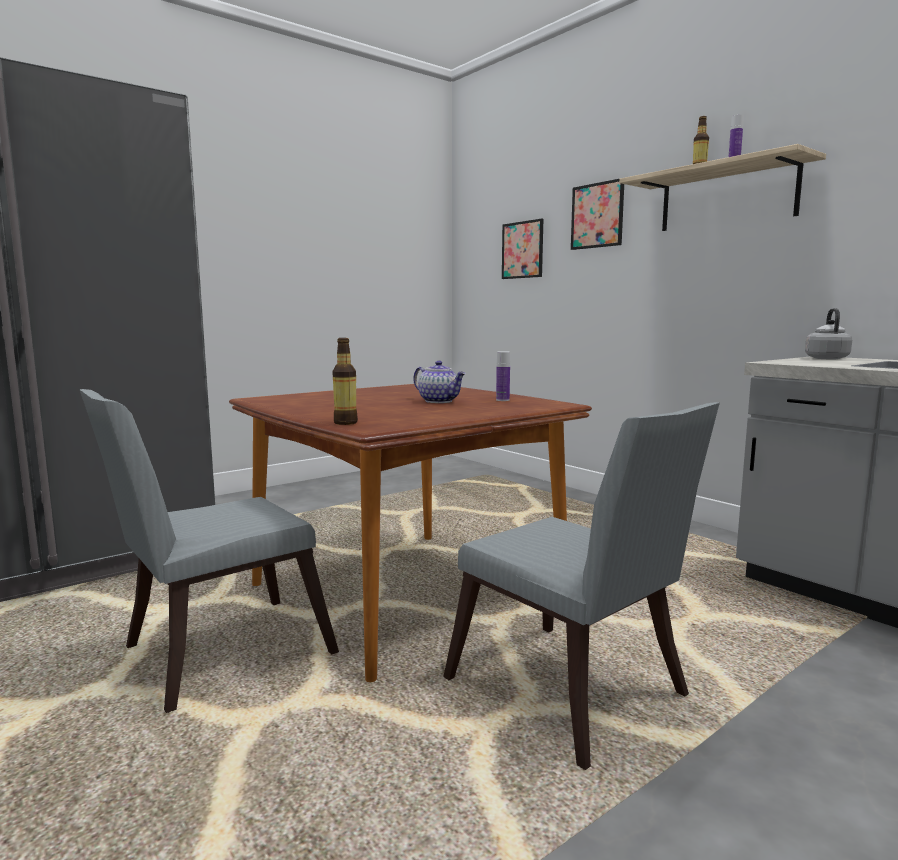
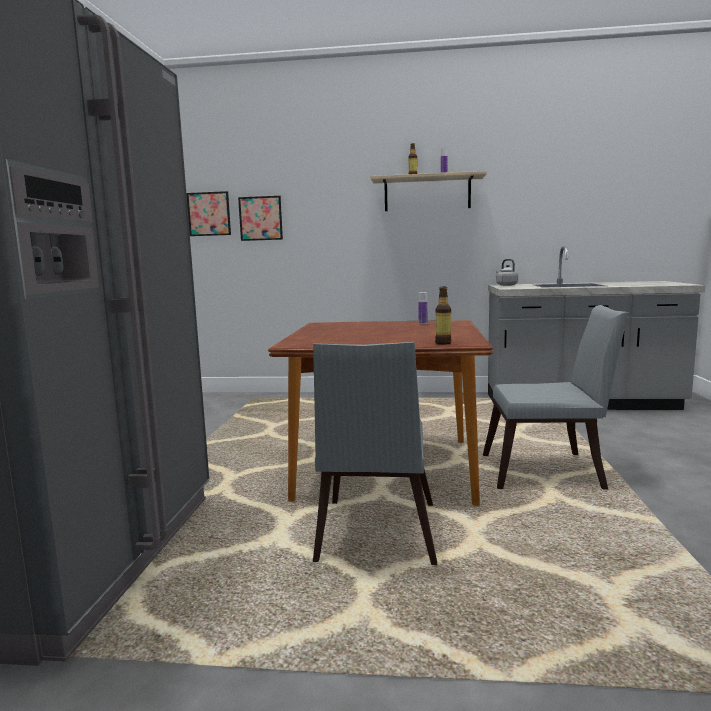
camera: 45 degrees left, 0 degrees up
teapot [413,361,466,403] -> none
picture [571,179,624,250] -> picture moved to [186,191,231,236]

